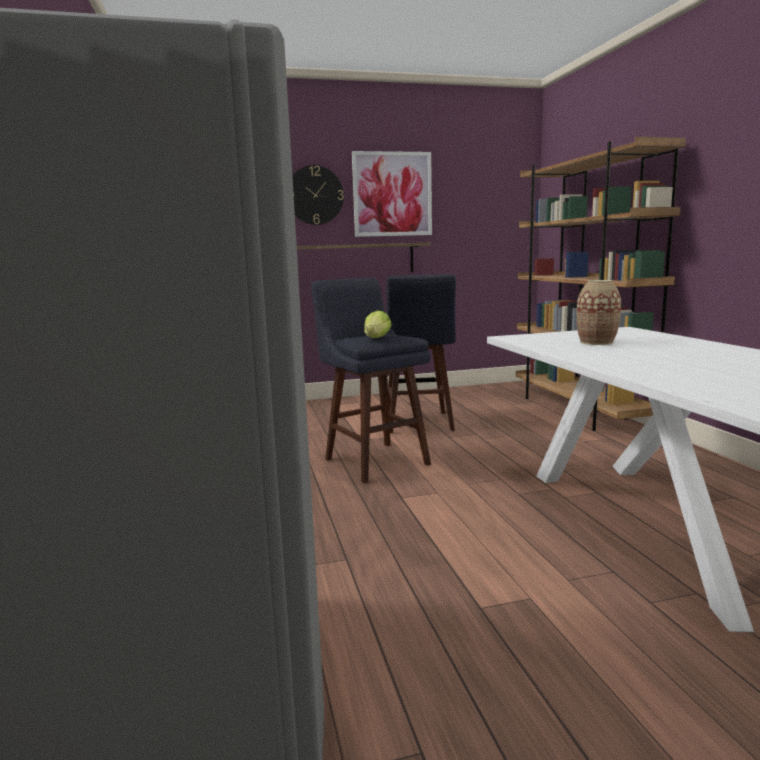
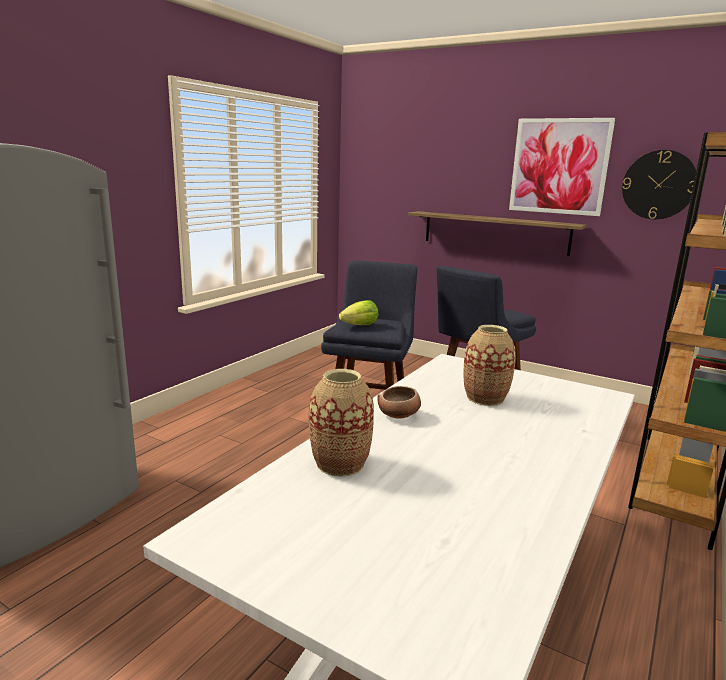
camera: 45 degrees right, 5 degrees up
wall clock [292,165,344,225] -> wall clock moved to [622,150,696,219]
none -> vase [309,369,374,477]
none -> bowl [377,386,421,418]

